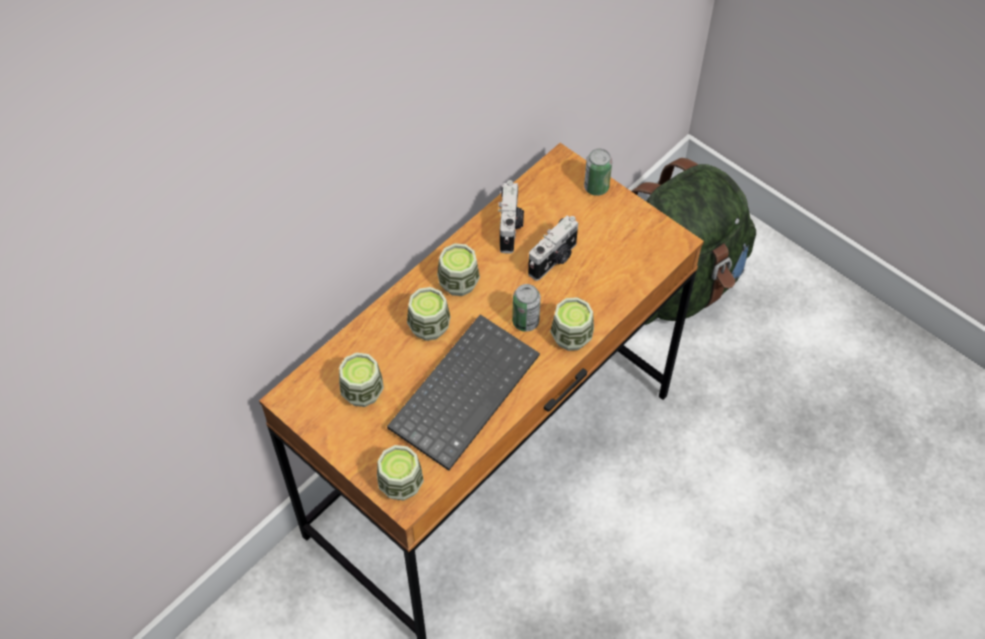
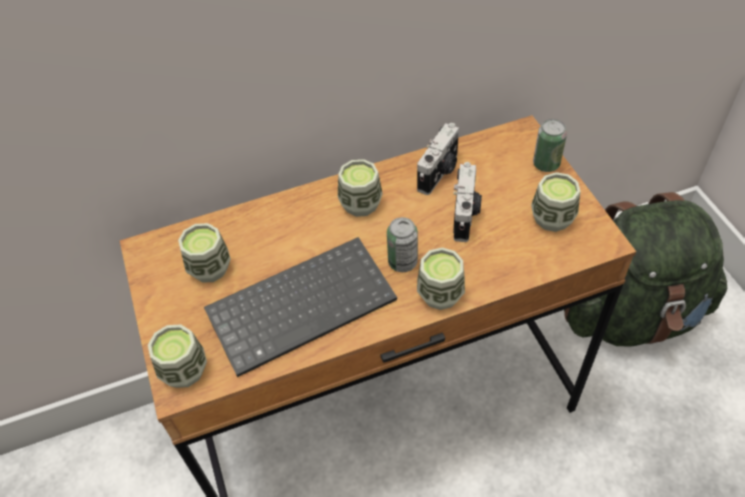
camera: 30 degrees right, 5 degrees down
cup [407,287,451,341] -> cup moved to [531,172,580,232]
camera [528,215,578,281] -> camera turned 60 degrees counterclockwise [453,162,482,242]

